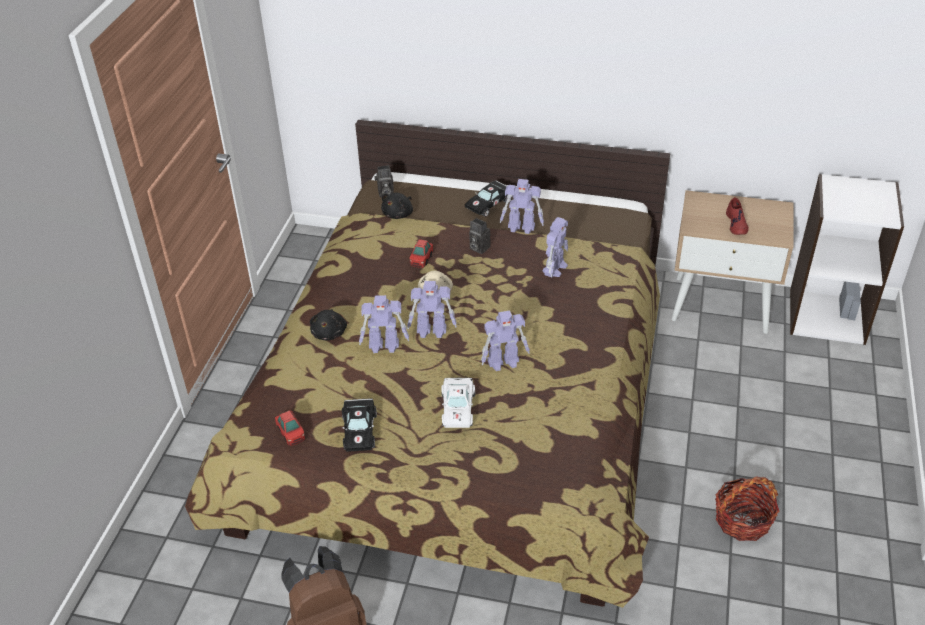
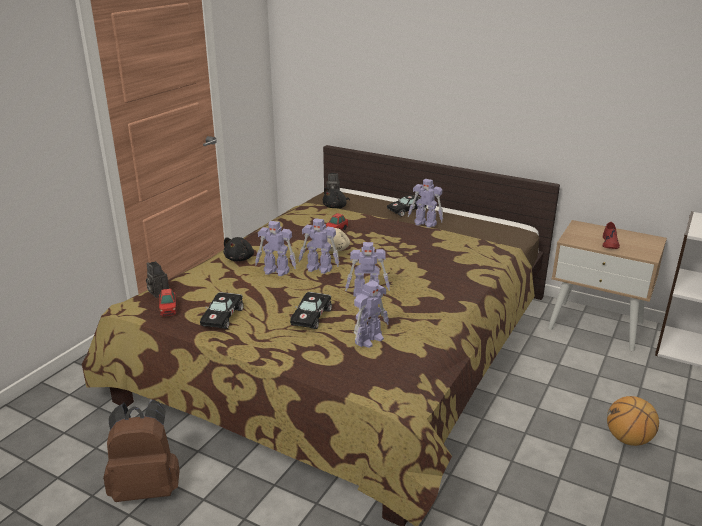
camera: 15 degrees right, 15 degrees down
white toy car [441,378,475,428] -> black toy car [290,292,332,329]
camera [469,218,491,254] -> camera moved to [146,261,169,298]
toy robot [543,217,568,277] -> toy robot moved to [354,280,389,348]
basket [715,476,779,541] -> none
none -> basketball [607,396,659,446]

